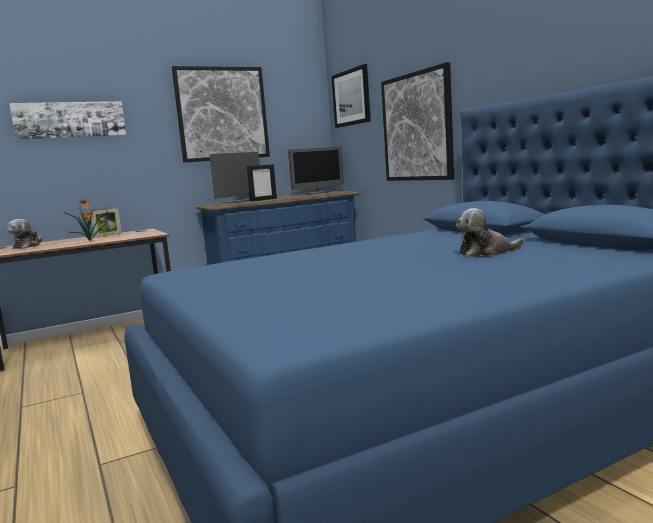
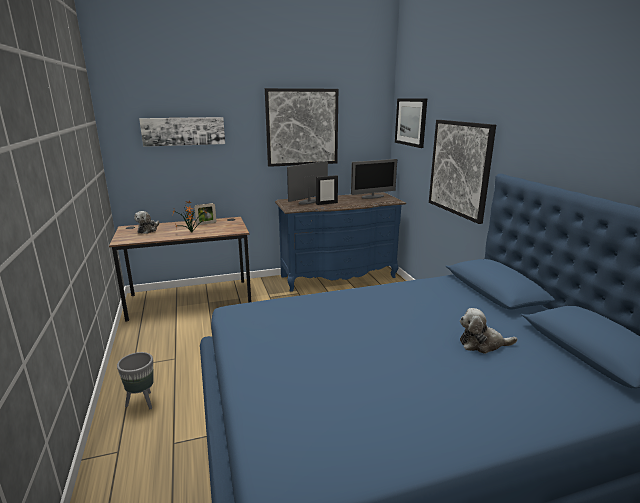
camera: 10 degrees right, 10 degrees up
none -> grey planter [117,352,154,409]

